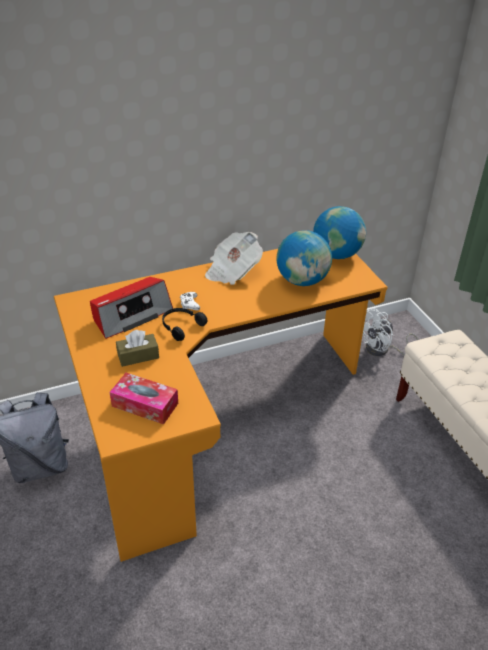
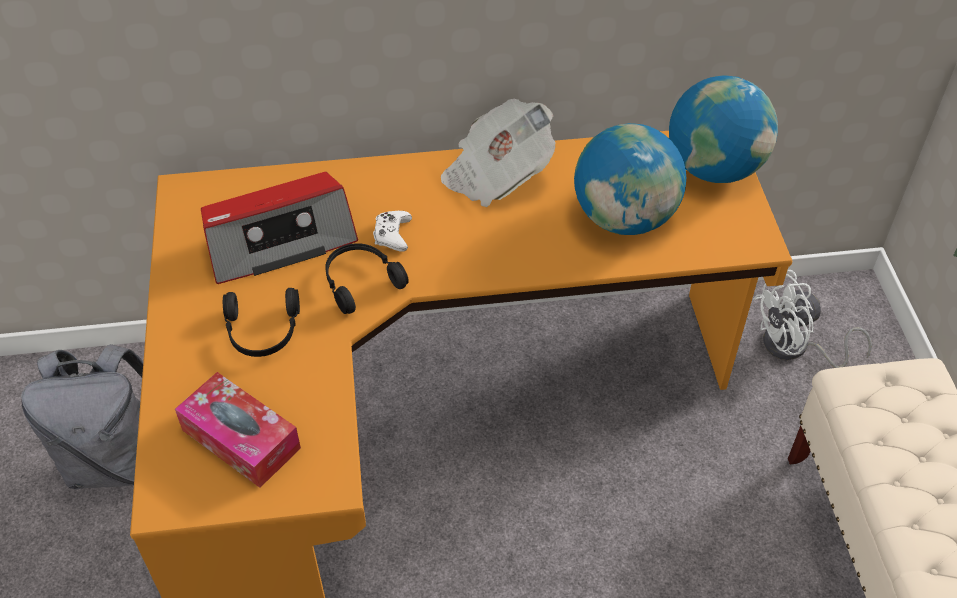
camera: 15 degrees right, 10 degrees up
brown tissue box [116,330,159,367] -> black headphones [223,288,300,357]

